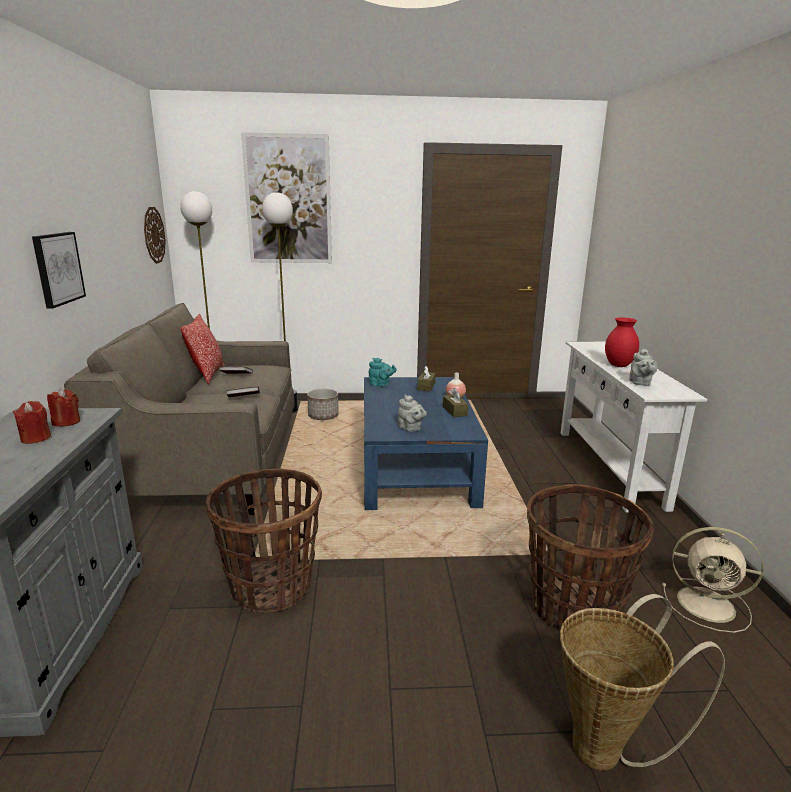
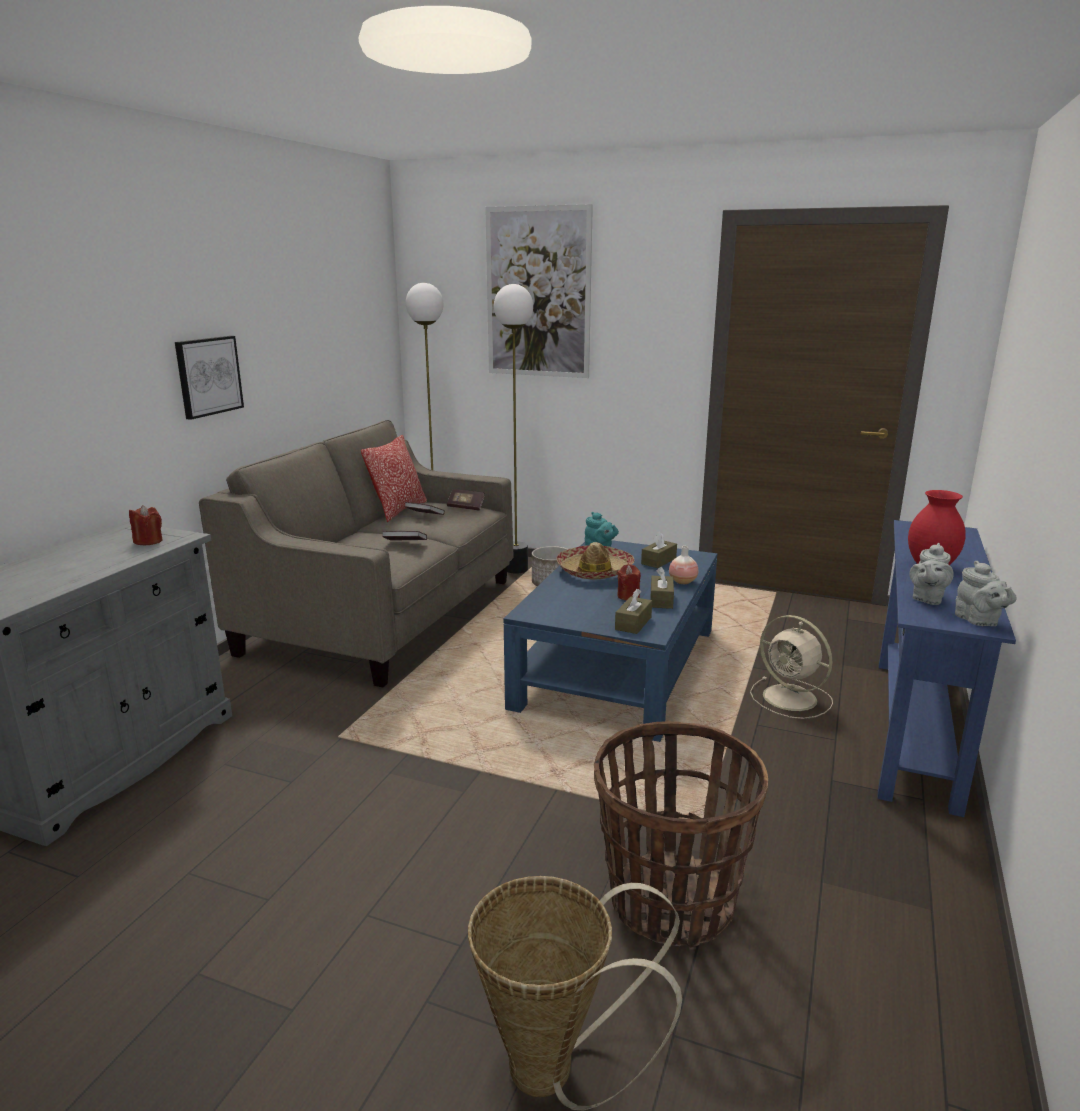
camera: 25 degrees right, 0 degrees up
red candle [13,401,51,444] -> red candle moved to [618,564,641,600]
wall clock [144,207,166,264] -> none
basket [206,469,322,612] -> none
grey teapot [398,394,427,432] -> grey teapot moved to [955,561,1017,626]
white console table [561,342,707,512] -> blue console table [878,520,1016,817]
beige fan [662,527,763,633] -> beige fan moved to [750,615,833,719]
none -> book [447,489,484,510]
none -> hat [557,542,635,580]
none -> brown tissue box [615,589,652,634]

